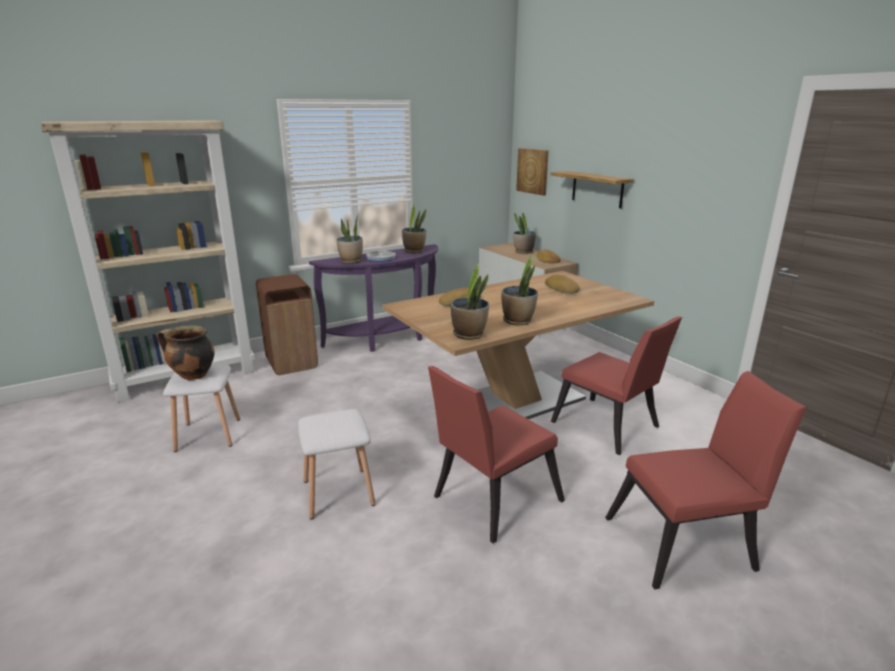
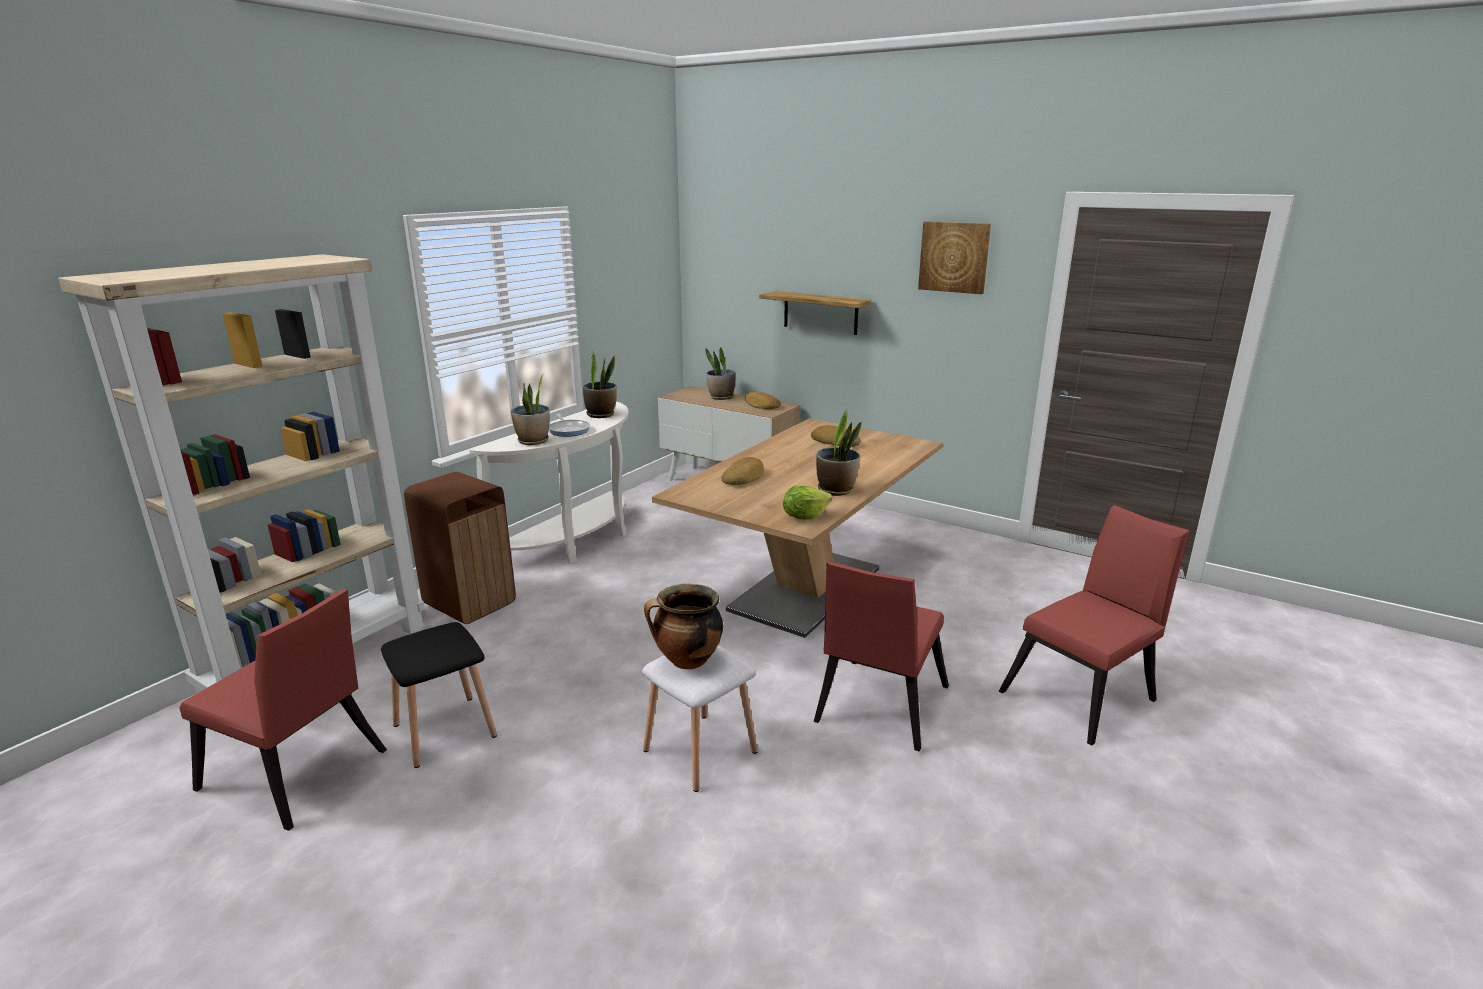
camera: 25 degrees left, 0 degrees up
cooking pot [157,325,214,380] -> cooking pot moved to [644,584,723,669]
white stool [163,365,240,452] -> black stool [381,622,497,768]
purple console table [309,244,438,352] -> white console table [470,401,629,564]
potted plant [451,263,489,340] -> lettuce [783,485,832,520]
picture [516,148,549,196] -> picture moved to [918,221,991,294]
red chair [551,317,682,455] -> red chair moved to [180,589,387,831]

